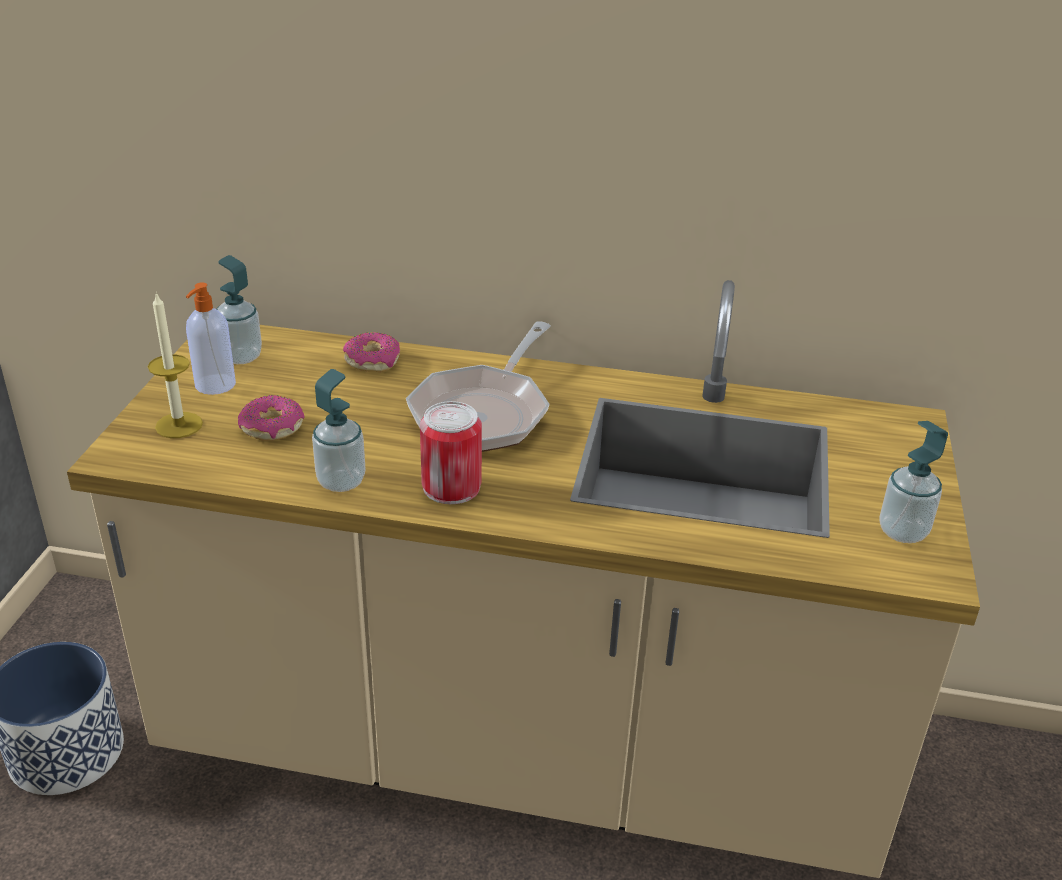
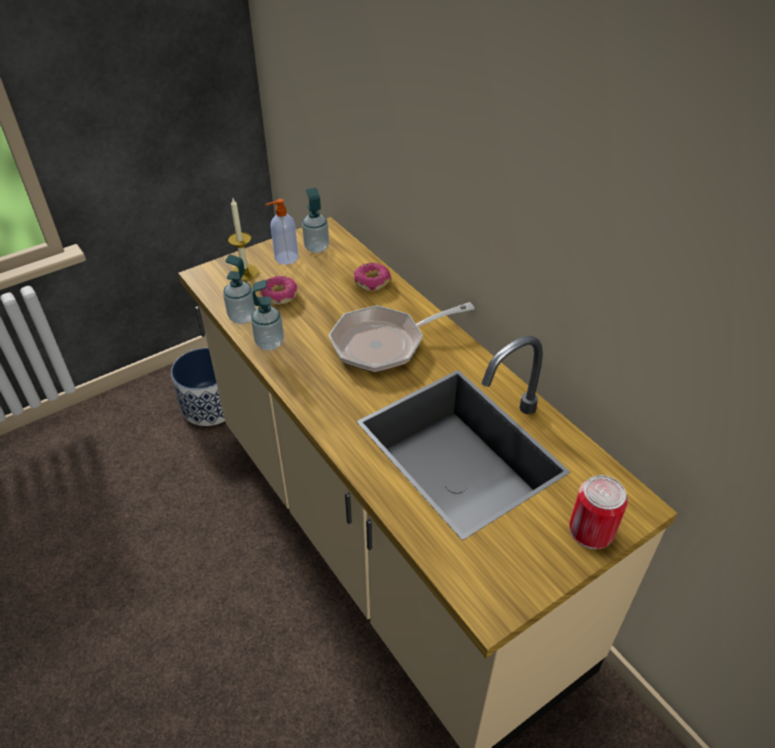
camera: 45 degrees right, 10 degrees up
can [420,401,482,504] -> can moved to [569,475,628,550]
soap dispenser [879,421,948,543] -> soap dispenser moved to [223,255,256,324]

